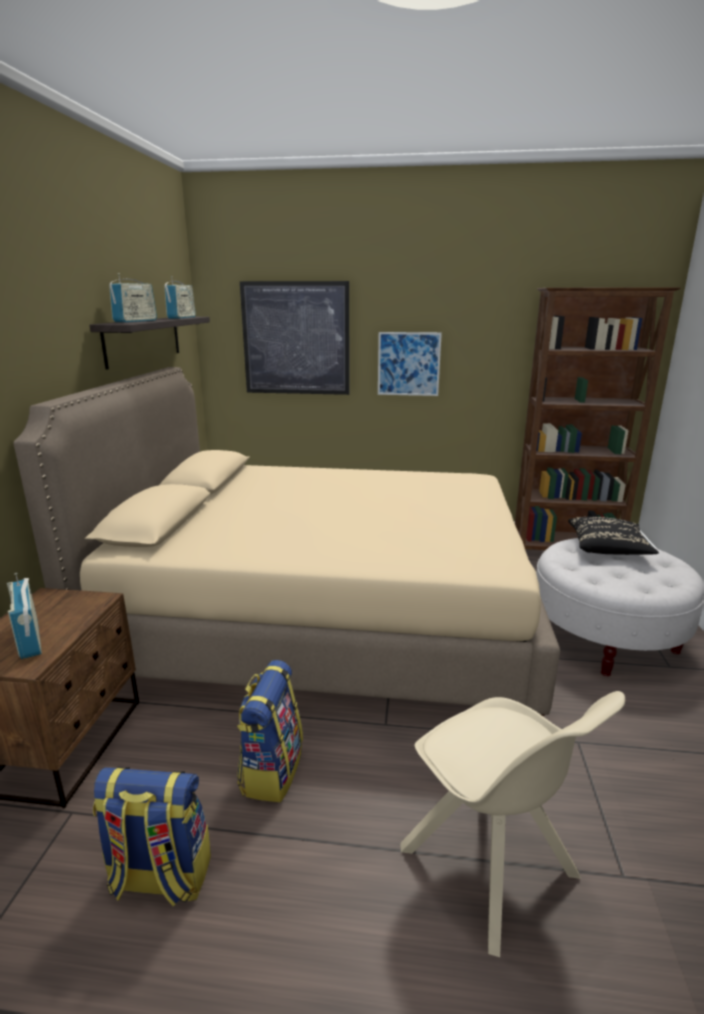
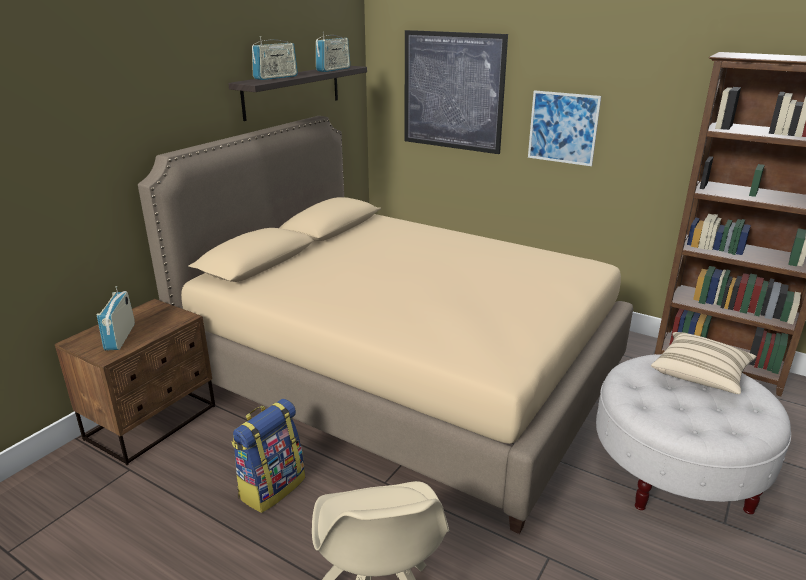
camera: 25 degrees right, 5 degrees up
backpack [93,767,211,906] -> none
black pillow [568,517,659,555] -> beige pillow [651,332,756,394]

